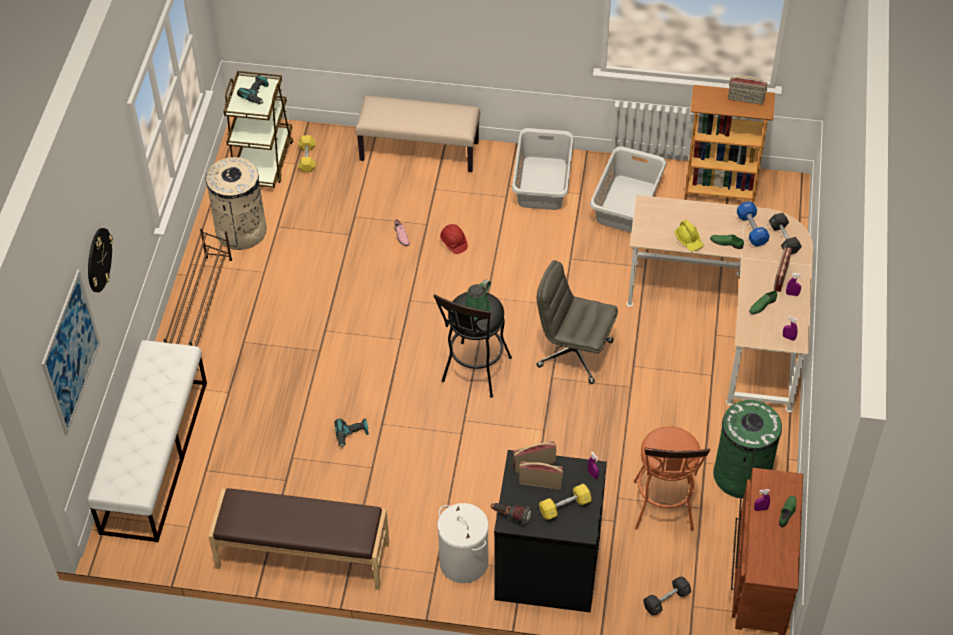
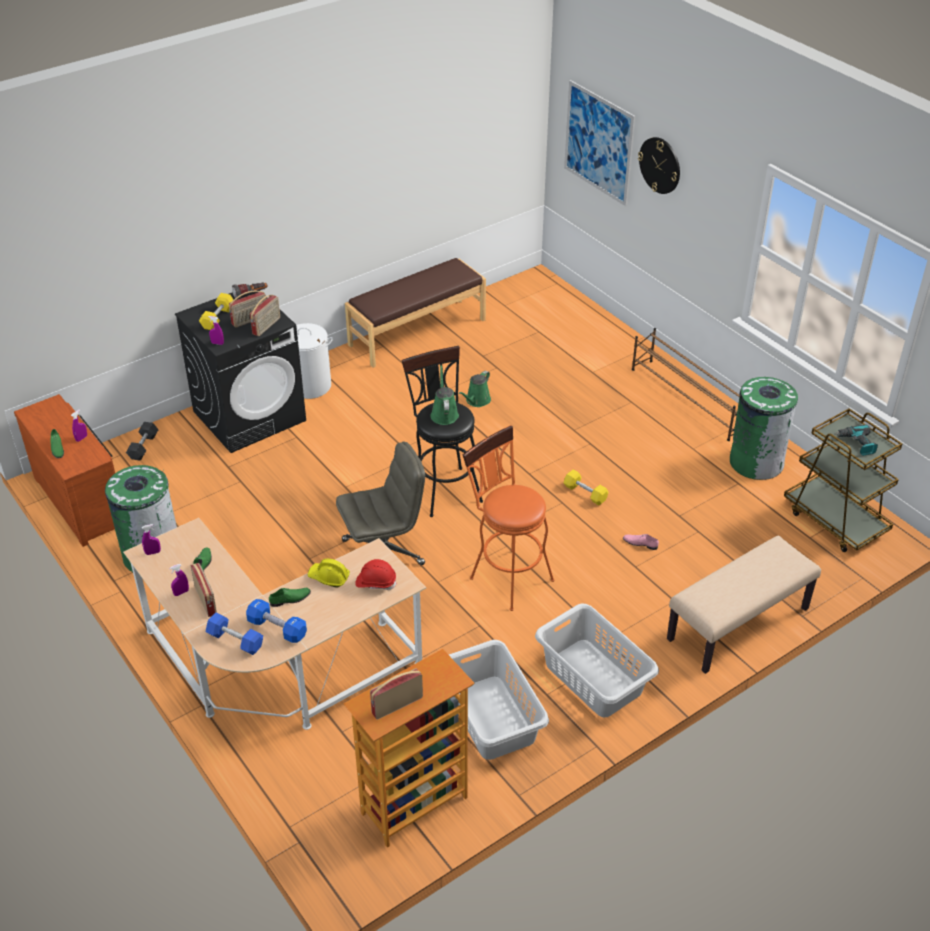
camera: 135 degrees right, 10 degrees down
white bench [87,340,207,542] -> none
beige trash can [203,157,267,250] -> green trash can [730,377,798,480]
yellow dumbbell [298,135,315,172] -> yellow dumbbell moved to [564,469,608,505]
power drill [334,418,369,448] -> green watering can [459,371,491,407]
red hard hat [440,224,468,254] -> red hard hat moved to [355,559,397,590]
orange stool [633,426,710,531] -> orange stool moved to [463,425,554,611]
black dumbbell [769,213,802,254] -> blue dumbbell [206,613,263,655]

